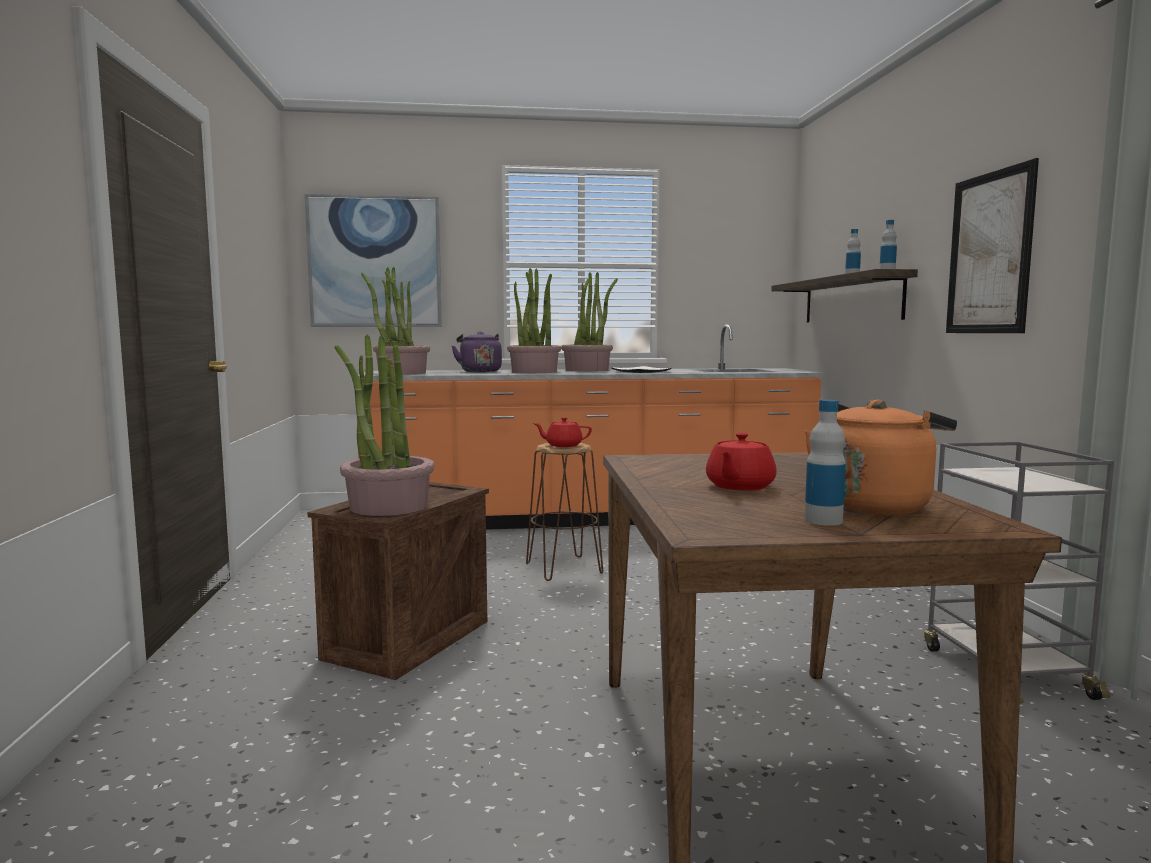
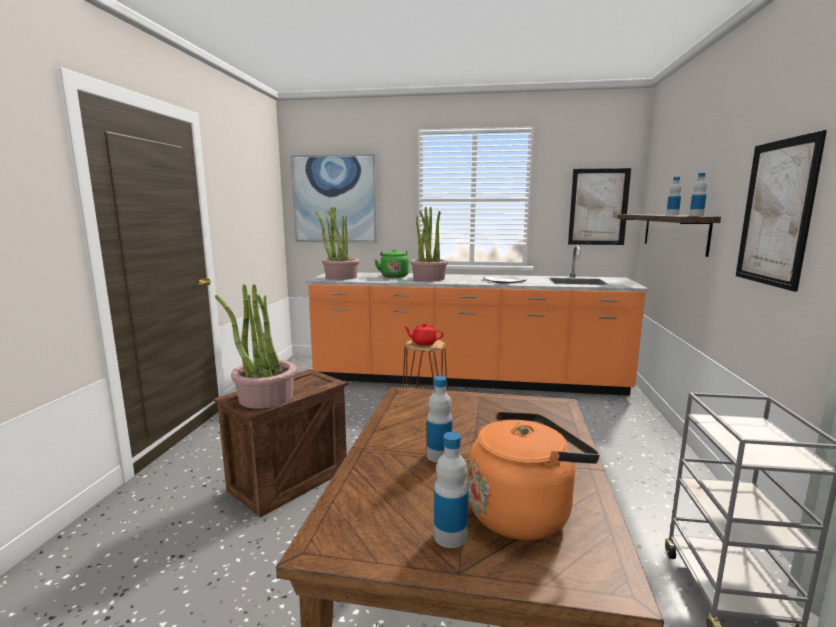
camera: 15 degrees right, 5 degrees up
purple kettle [452,331,502,372] -> green kettle [374,249,409,278]
potted plant [561,272,618,372] -> none
red teapot [706,433,777,491] -> bottle [427,376,452,463]
none -> picture [568,168,631,245]

